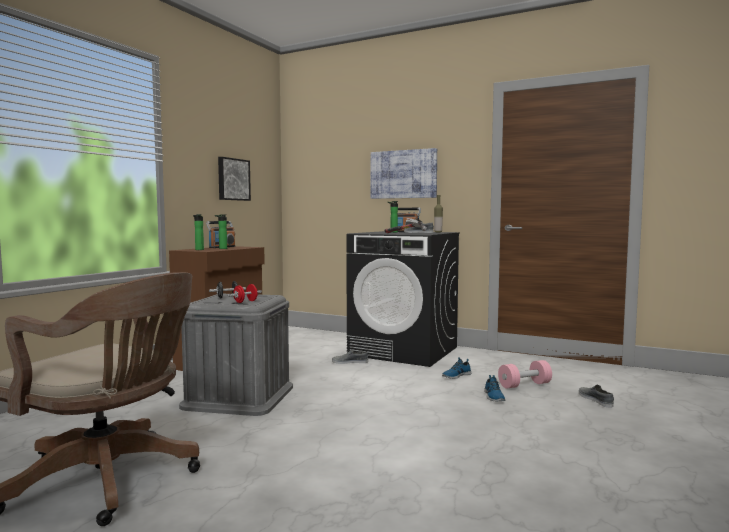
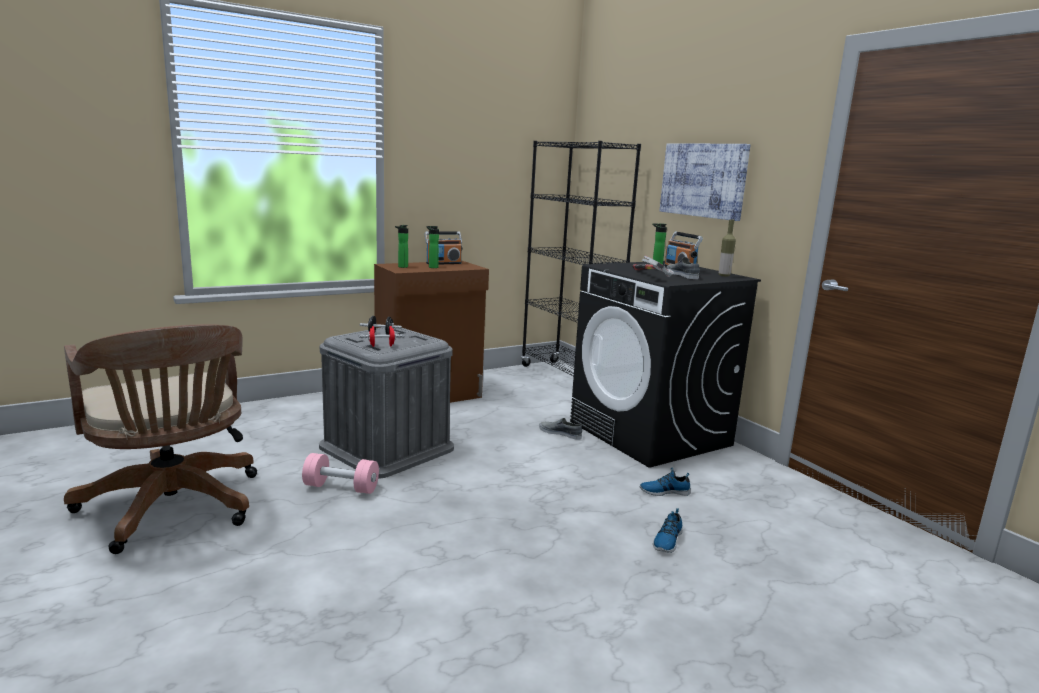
camera: 30 degrees right, 10 degrees up
picture [218,157,251,201] -> none
pink dumbbell [498,360,552,389] -> pink dumbbell moved to [302,453,379,494]
grey shoe [579,385,614,408] -> none
none -> black bookcase [521,141,641,376]

